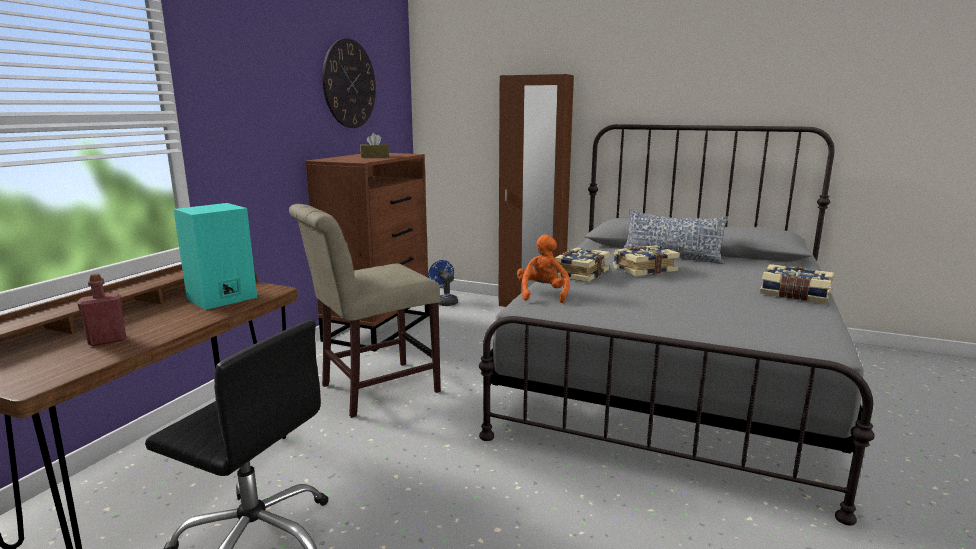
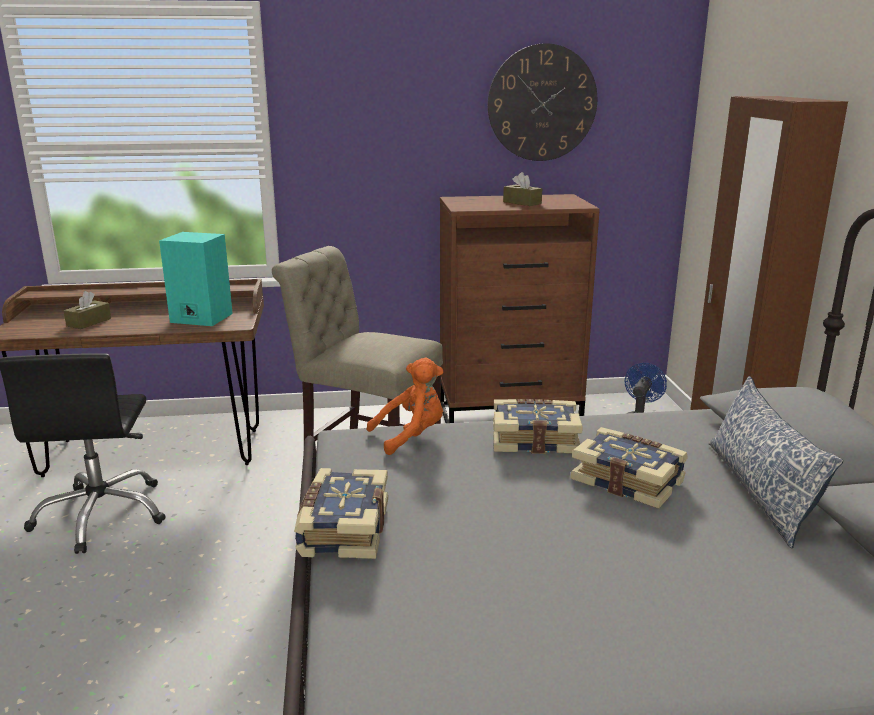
camera: 60 degrees right, 5 degrees up
red bottle [77,274,126,346] -> brown tissue box [64,291,111,329]
book [760,264,834,304] -> book moved to [294,468,388,559]

